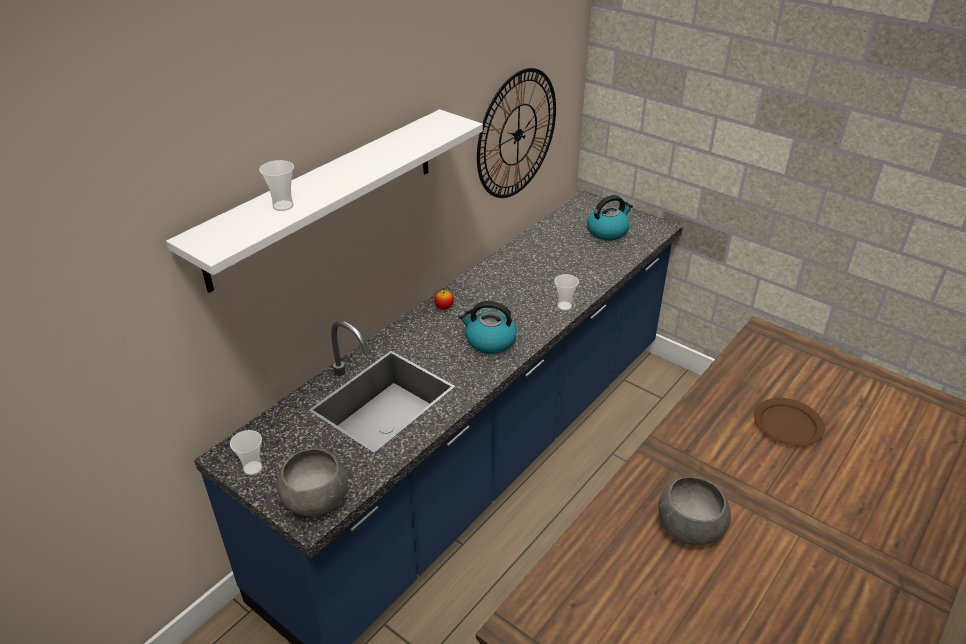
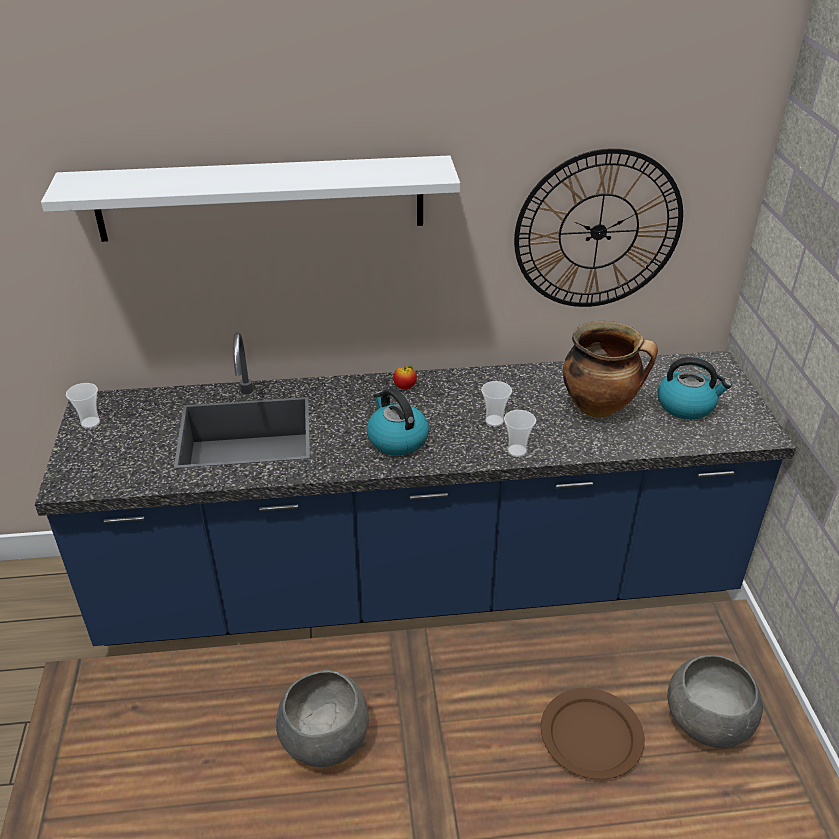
camera: 45 degrees right, 0 degrees up
cup [259,160,294,211] -> cup moved to [481,381,512,427]
grey bowl [276,448,348,517] -> grey bowl moved to [667,654,763,748]
none -> cooking pot [563,321,658,418]

